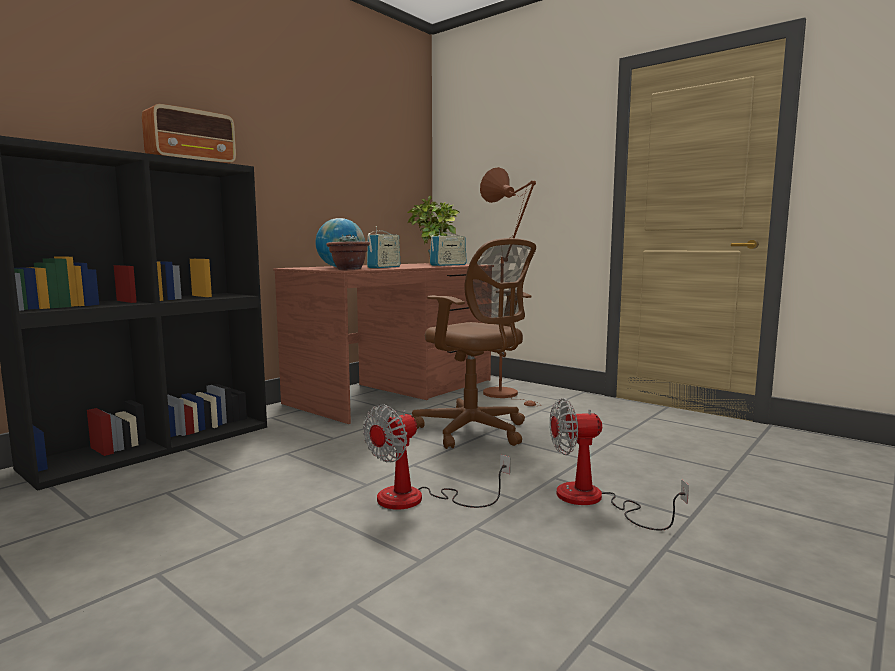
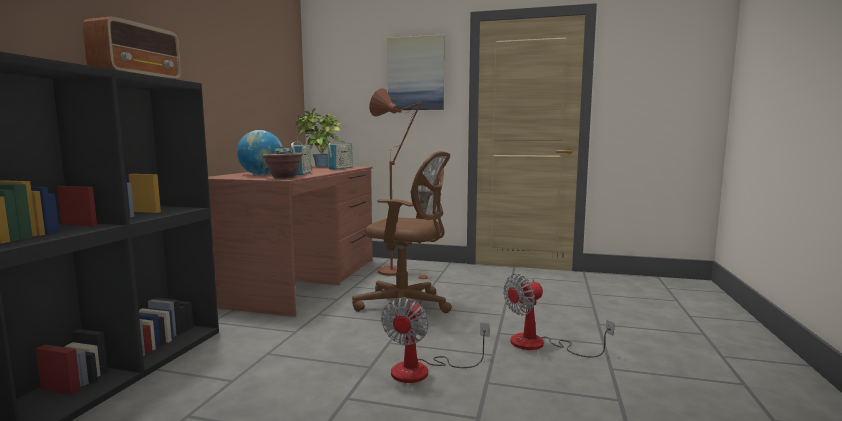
camera: 25 degrees left, 0 degrees up
none -> picture [387,35,444,110]

